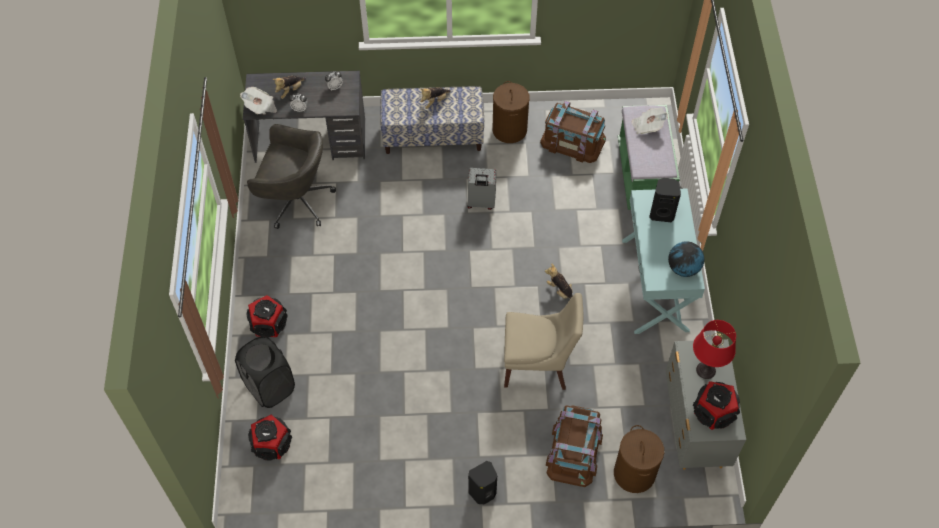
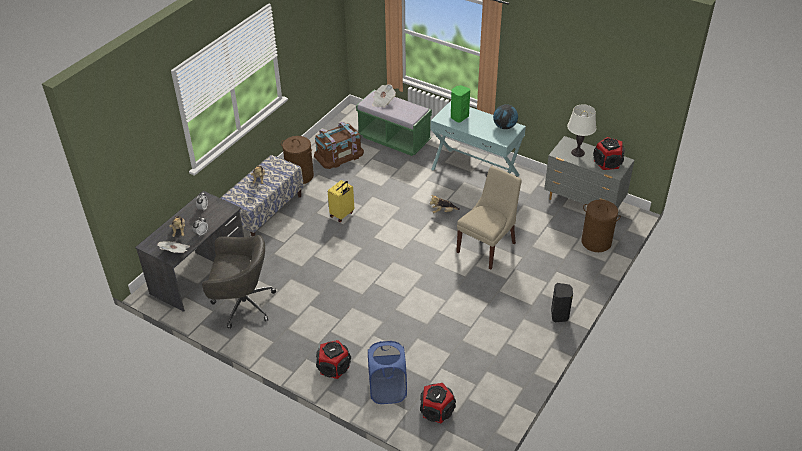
camera: 55 degrees left, 15 degrees down
black laundry basket [235,337,295,408] -> blue laundry basket [368,341,407,404]
grey office chair [247,124,336,229] -> grey office chair turned 45 degrees clockwise [202,235,276,329]
grey suitcase [467,168,497,210] -> yellow suitcase [328,180,354,222]
brown storage box [546,405,603,487] -> none
black speaker [649,178,681,222] -> green speaker [451,85,470,122]
red table lamp [693,320,736,379] -> white table lamp [567,104,596,157]

